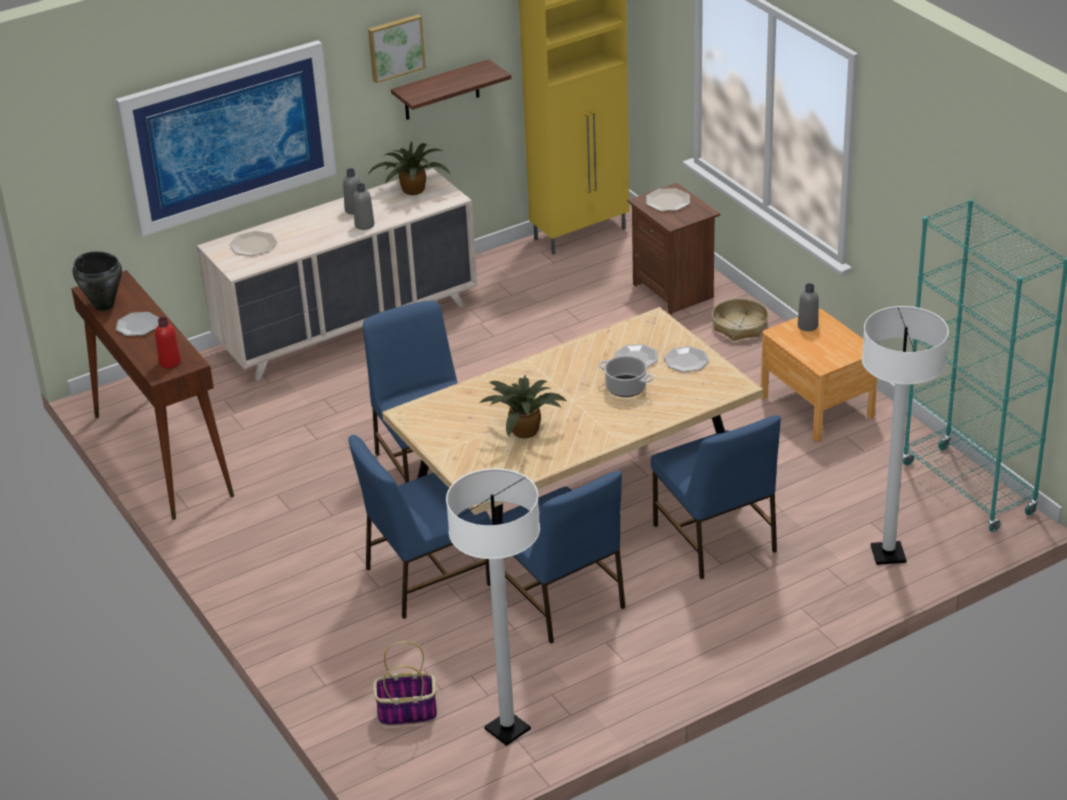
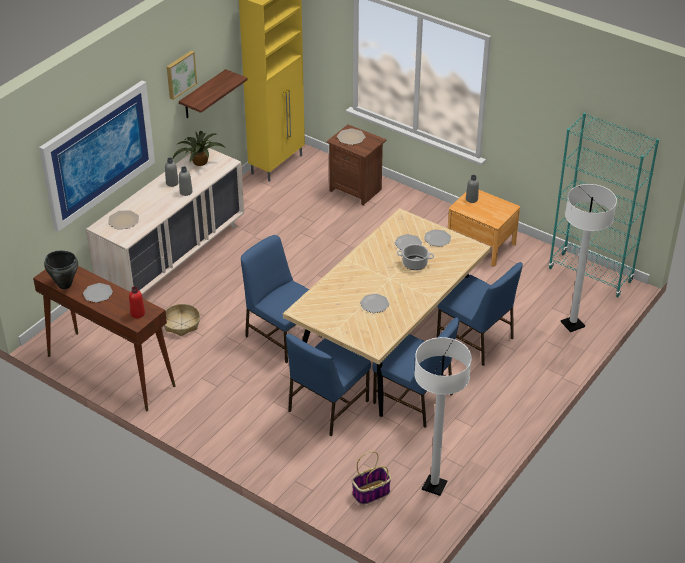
camera: 25 degrees left, 5 degrees up
potted plant [479,374,566,438] -> plate [360,294,389,313]
basket [712,299,769,341] -> basket moved to [164,304,200,336]

